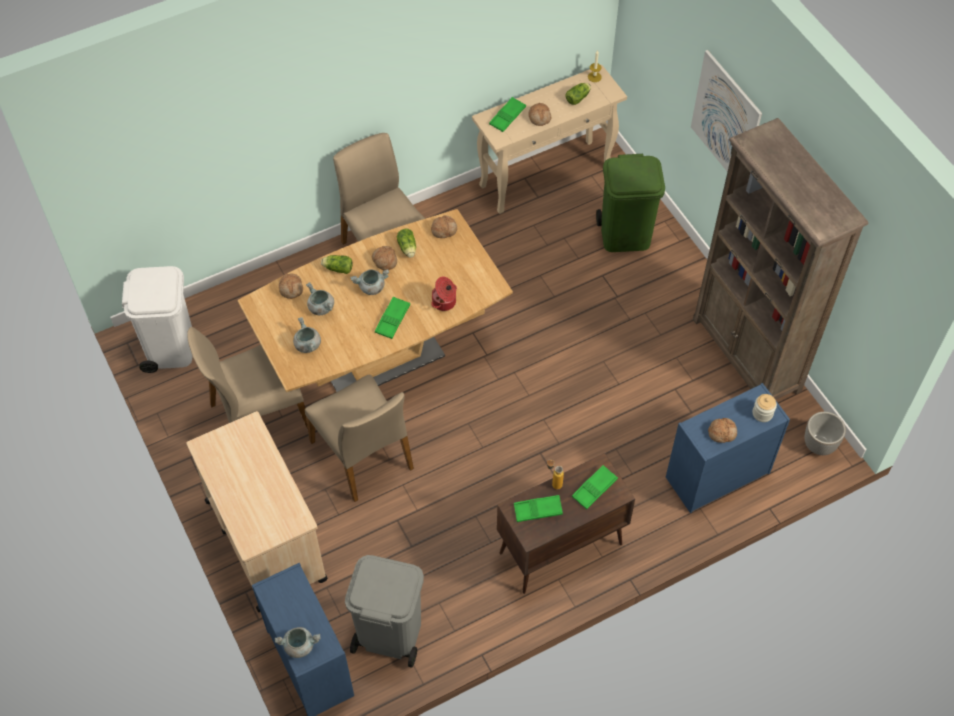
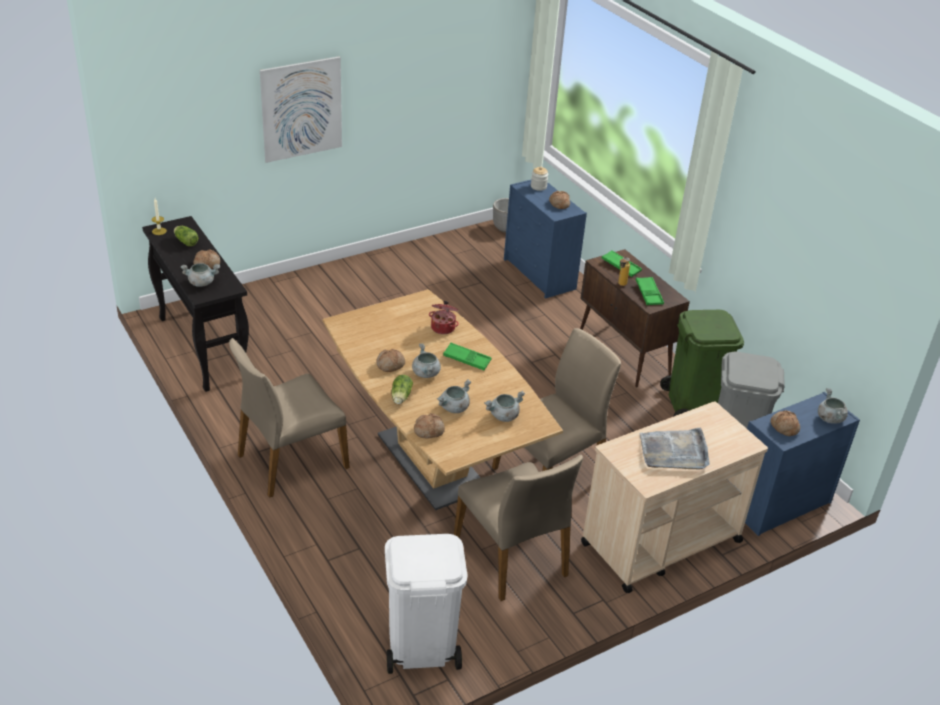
camera: 95 degrees left, 20 degrees down
lettuce [397,229,416,258] -> none
bread [431,215,457,238] -> bread moved to [770,411,800,436]
beige console table [472,65,627,214] -> black console table [142,216,249,392]
green tray [489,97,526,132] -> grey cooking pot [181,263,220,287]
green trash can [596,154,665,252] -> green trash can moved to [660,310,744,417]
brown bookcase [693,118,868,400] -> none
none -> grey tray [640,427,710,469]

